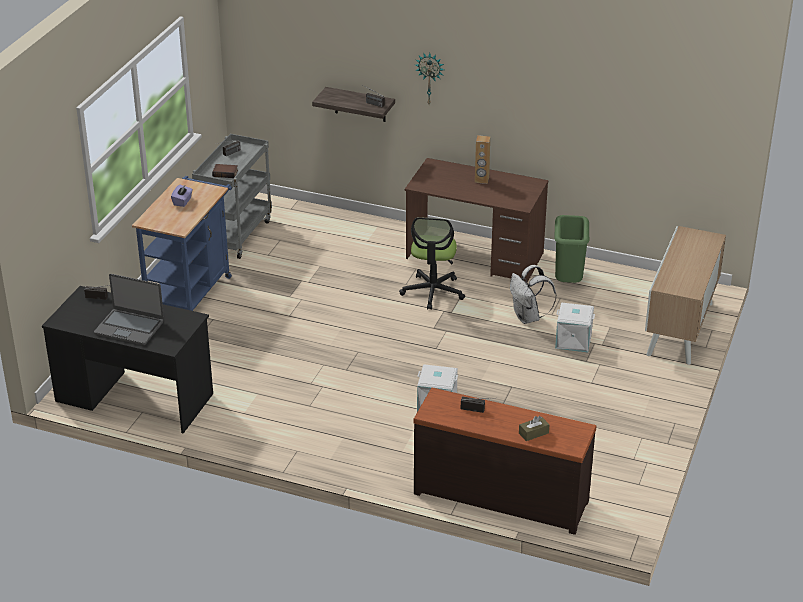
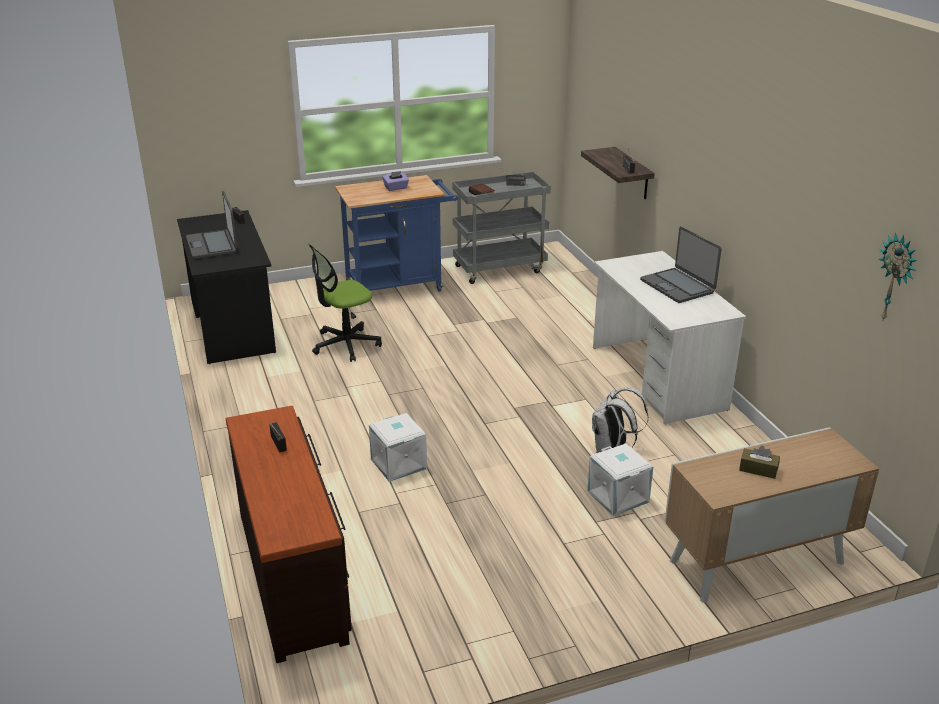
camera: 50 degrees right, 5 degrees down
office chair [399,217,465,310] -> office chair moved to [308,243,382,362]
brown desk [405,158,548,283] -> white desk [593,251,746,424]
wall clock [415,52,444,104] -> wall clock moved to [879,233,917,320]
brown speaker [475,135,490,184] -> laptop [640,226,722,303]
brown tissue box [519,416,550,441] -> brown tissue box moved to [739,446,780,479]
green trash can [554,215,589,283] -> none

